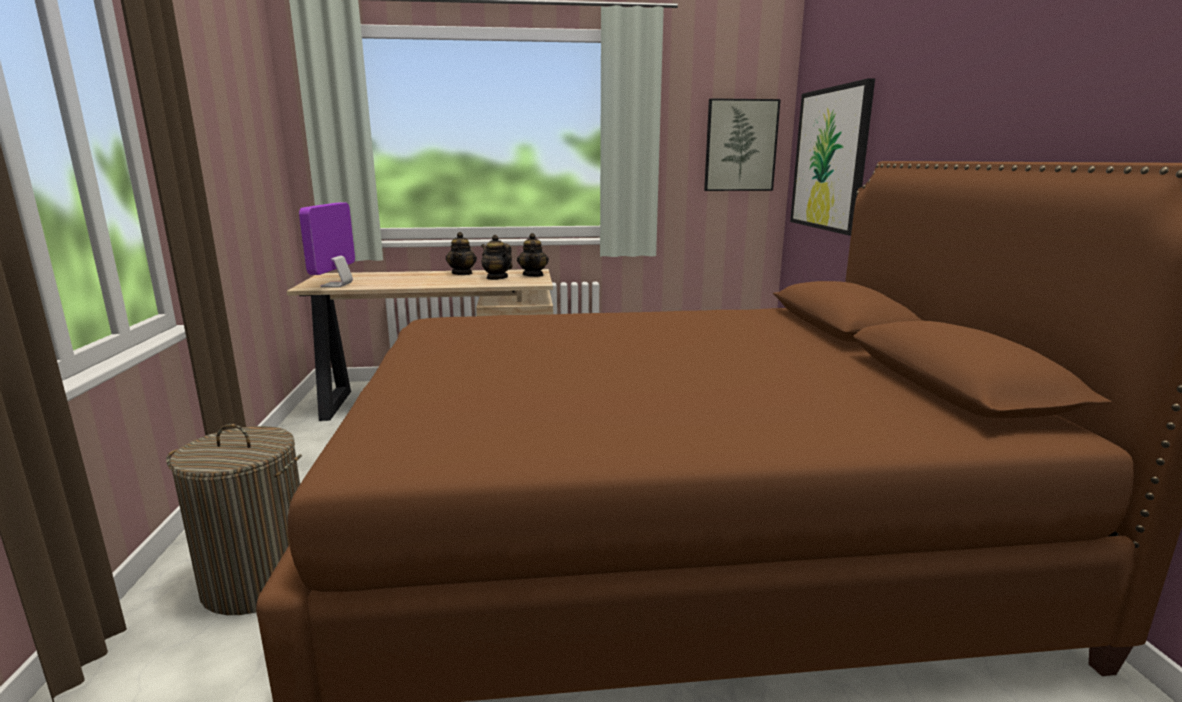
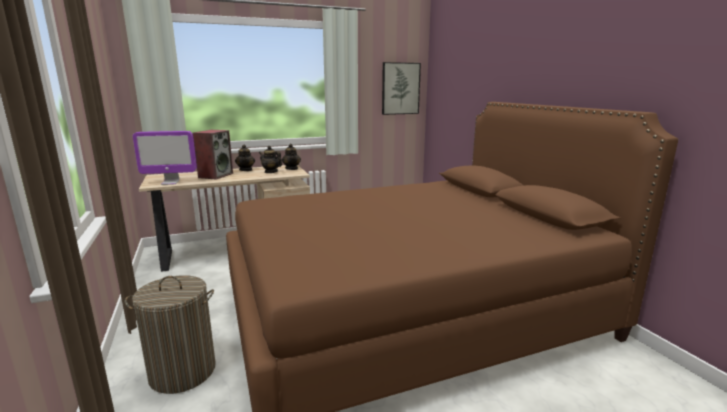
camera: 15 degrees left, 0 degrees up
monitor [299,203,355,288] -> monitor turned 90 degrees counterclockwise [133,131,197,185]
picture [790,78,875,236] -> none
none -> speaker [193,130,233,180]

